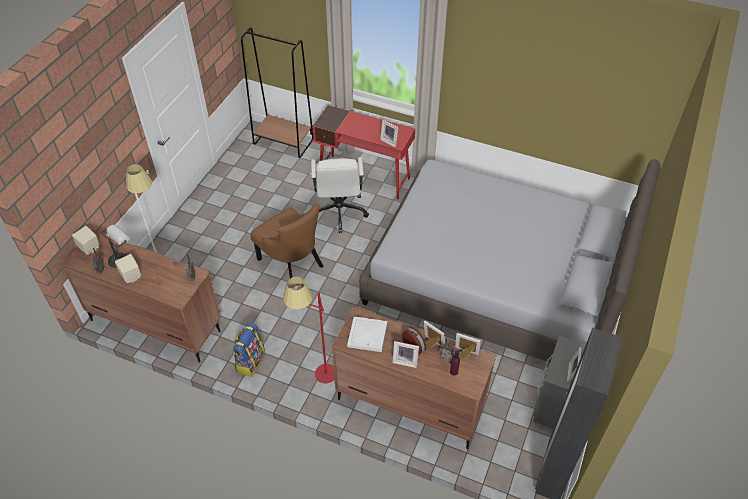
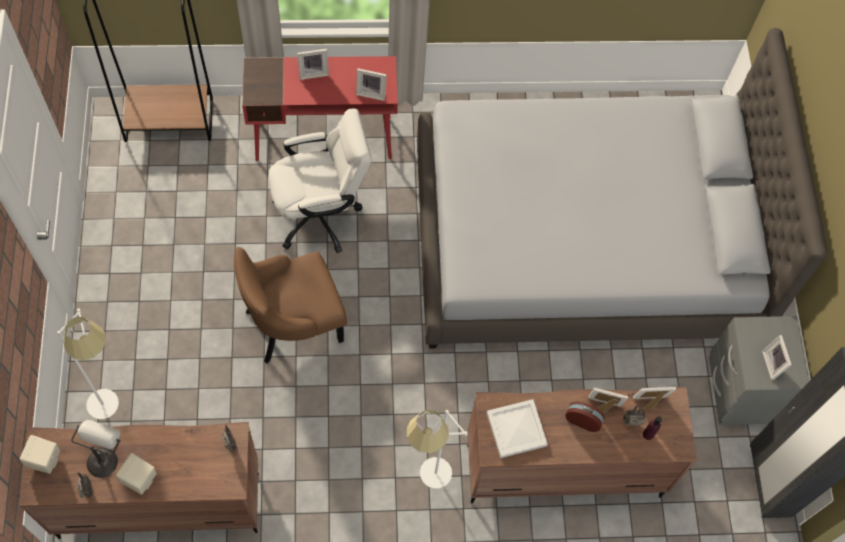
camera: 30 degrees left, 15 degrees up
backpack [233,323,265,377] -> none
brown chair [251,204,323,288] -> brown chair turned 135 degrees clockwise [234,247,347,364]
red floor lamp [283,276,335,383] -> white floor lamp [407,410,468,489]
white office chair [311,157,369,233] -> white office chair turned 75 degrees counterclockwise [269,109,371,253]
picture frame [392,341,419,368] -> picture frame moved to [297,49,329,80]

